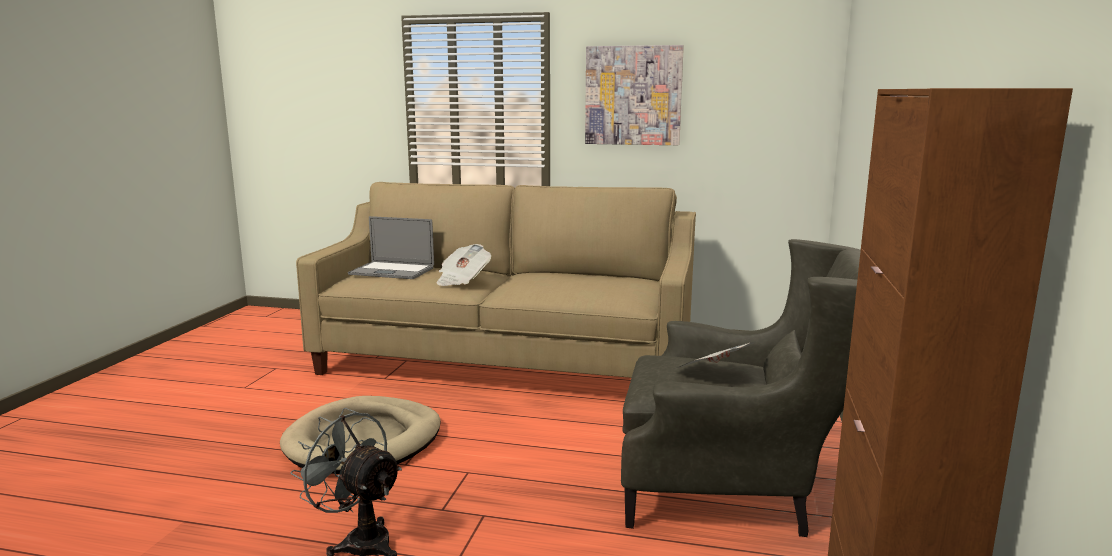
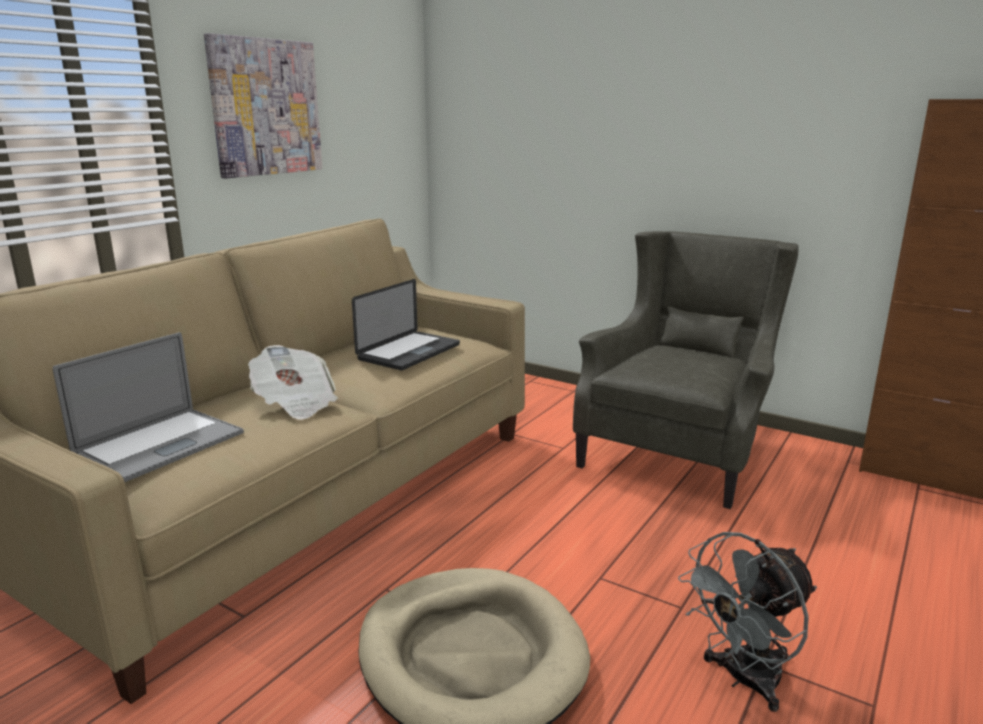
camera: 70 degrees left, 5 degrees up
newspaper [674,342,755,369] -> none
none -> laptop [352,279,460,370]

